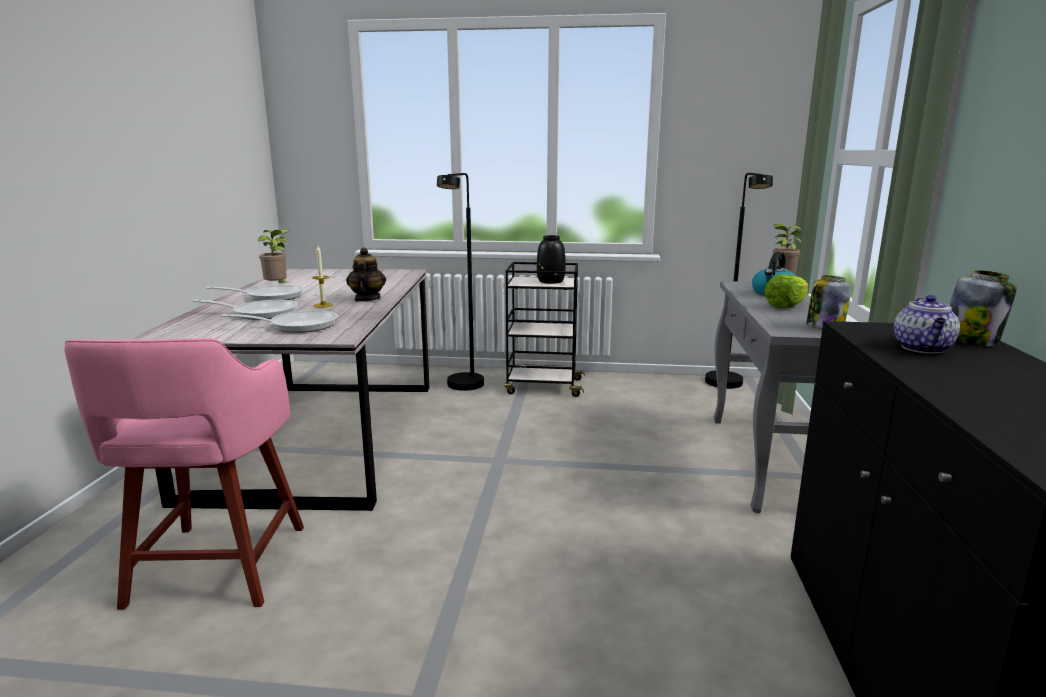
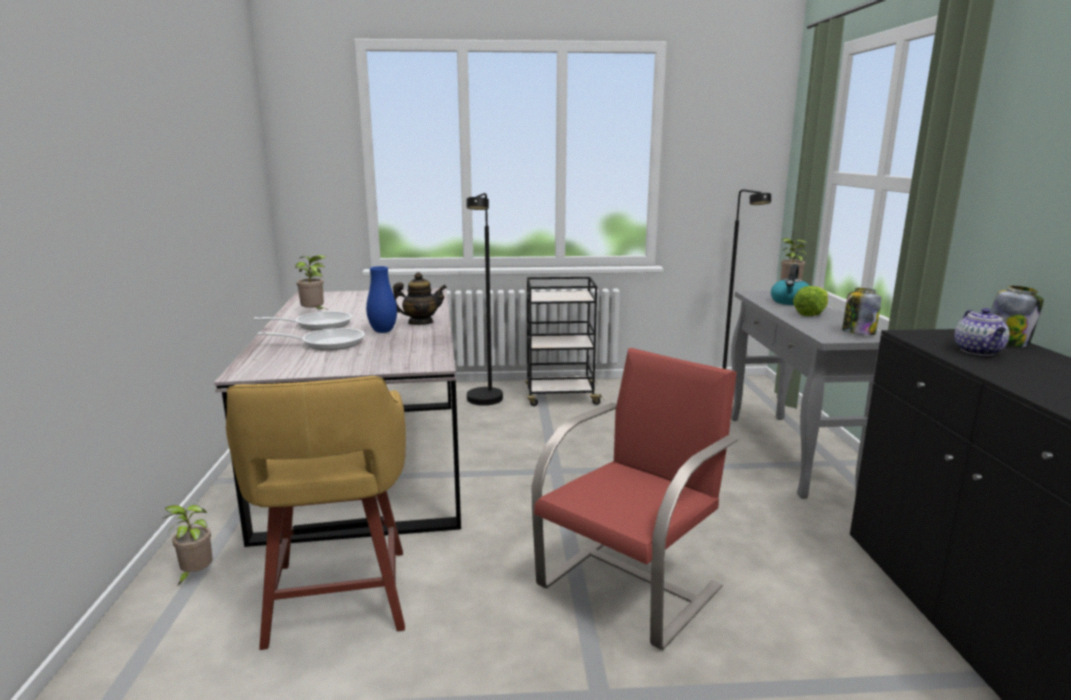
camera: 10 degrees left, 0 degrees up
pink stool [64,338,304,610] -> yellow stool [226,376,406,650]
frying pan [221,310,338,333] -> none
candle [313,246,333,308] -> blue vase [366,266,397,333]
teapot [346,247,386,302] -> teapot turned 90 degrees clockwise [393,272,447,325]
black vase [537,235,566,284] -> none
none -> potted plant [162,505,213,586]
none -> red chair [532,348,738,650]

